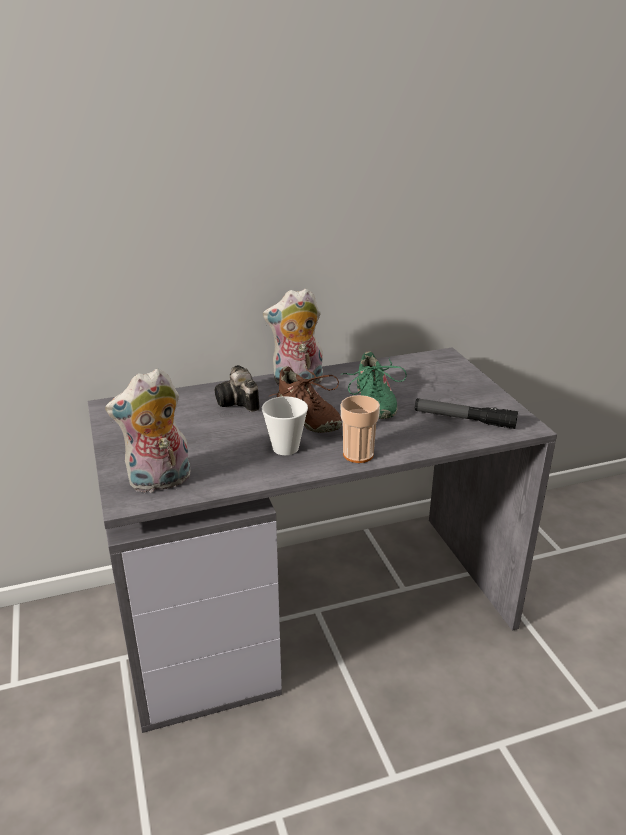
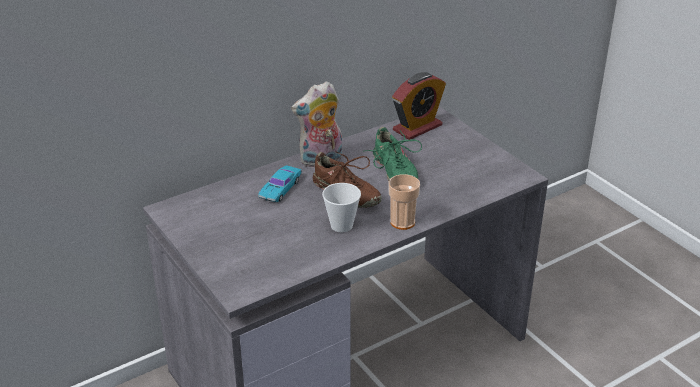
camera: 15 degrees left, 5 degrees up
plush toy [105,368,191,493] -> none
camera [215,365,260,412] -> turquoise toy car [258,165,301,202]
flashlight [415,398,518,429] -> none
none -> alarm clock [392,72,446,140]

